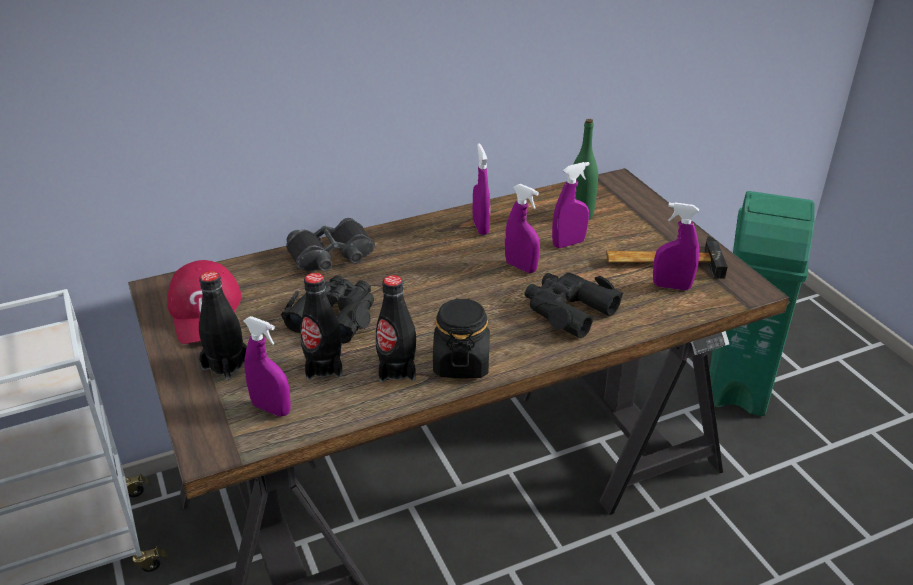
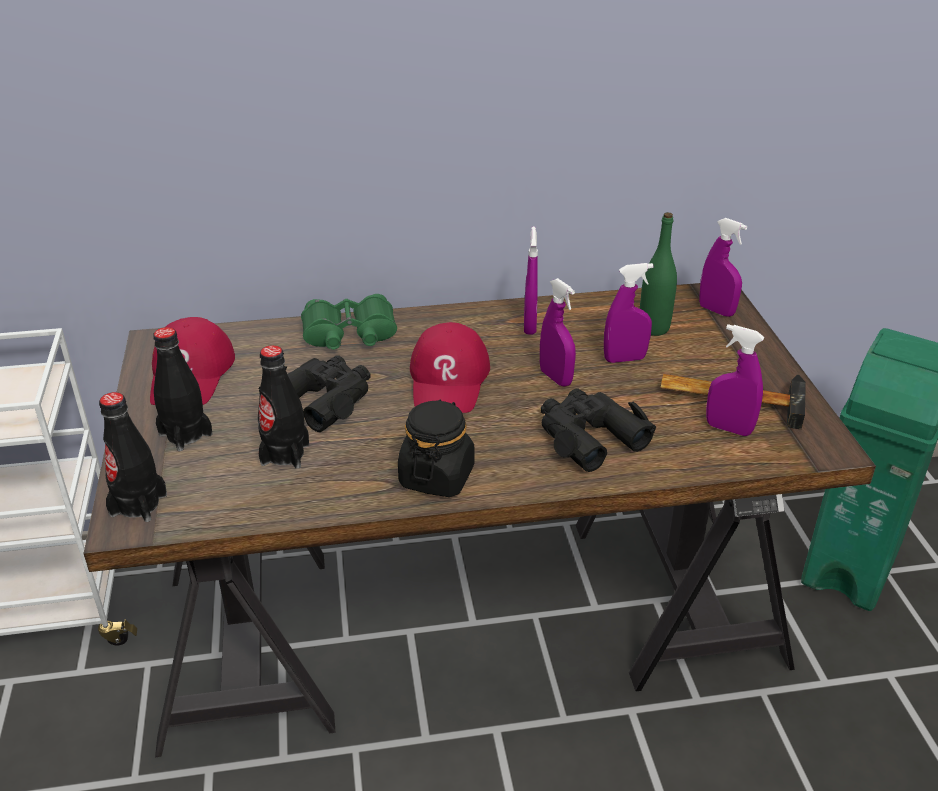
camera: 15 degrees right, 0 degrees up
purple spray bottle [244,316,291,417] -> purple spray bottle moved to [699,218,747,317]
black binoculars [286,218,375,271] -> green binoculars [301,294,397,350]
black bottle [376,275,416,382] -> black bottle moved to [99,392,167,522]
none -> red cap [410,322,490,413]

